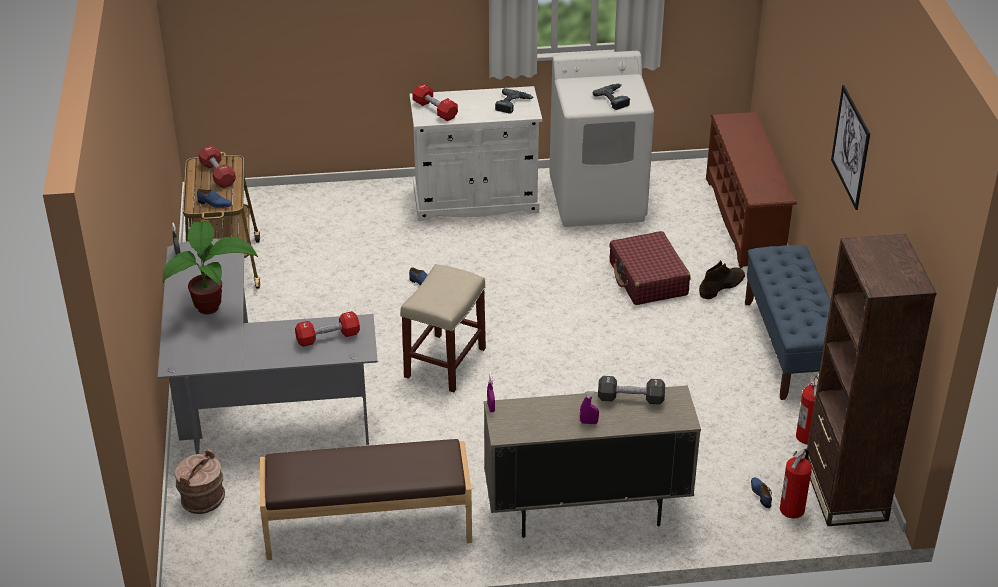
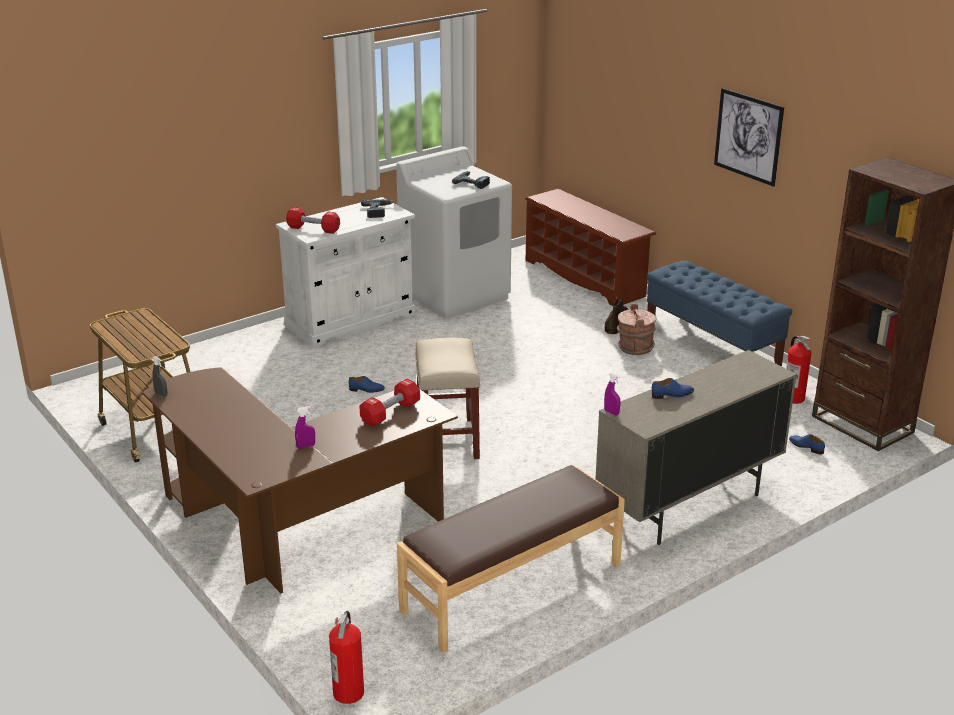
camera: 30 degrees left, 10 degrees down
grey desk [158,238,378,454] -> brown desk [142,367,458,593]
potted plant [163,221,258,315] -> none
brown bucket [174,449,225,514] -> brown bucket moved to [617,303,656,355]
blue shoe [197,189,232,208] -> blue shoe moved to [652,378,694,399]
red dumbbell [199,145,236,188] -> none
purple spray bottle [580,390,599,424] -> purple spray bottle moved to [295,406,315,449]
black dumbbell [598,376,665,405] -> none
red suitcase [609,231,690,305] -> none
fire extinguisher [780,449,812,518] -> fire extinguisher moved to [329,611,364,704]

